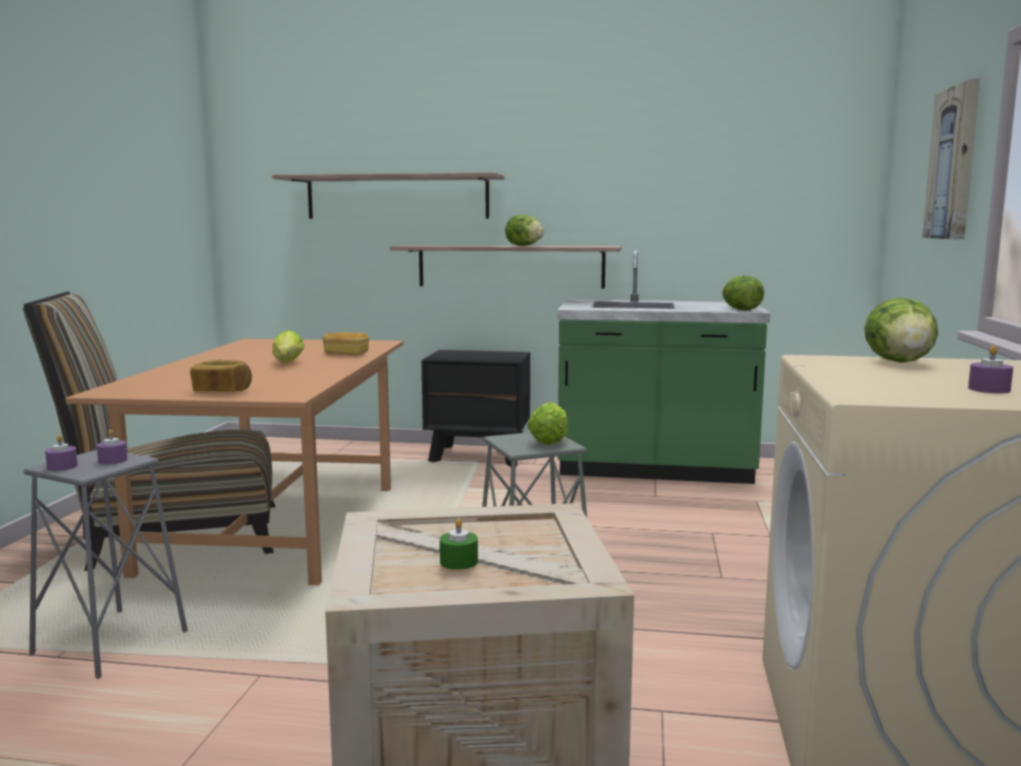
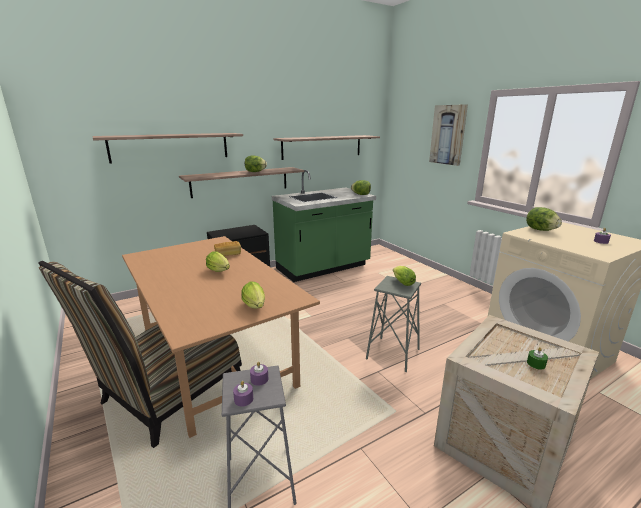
camera: 40 degrees left, 10 degrees up
bread [190,360,252,392] -> lettuce [241,282,265,309]
none -> shelf [274,135,380,160]

